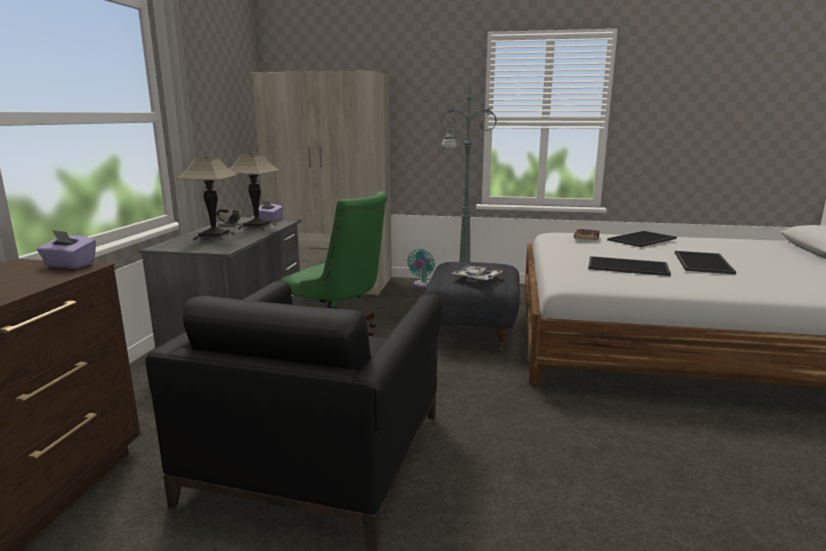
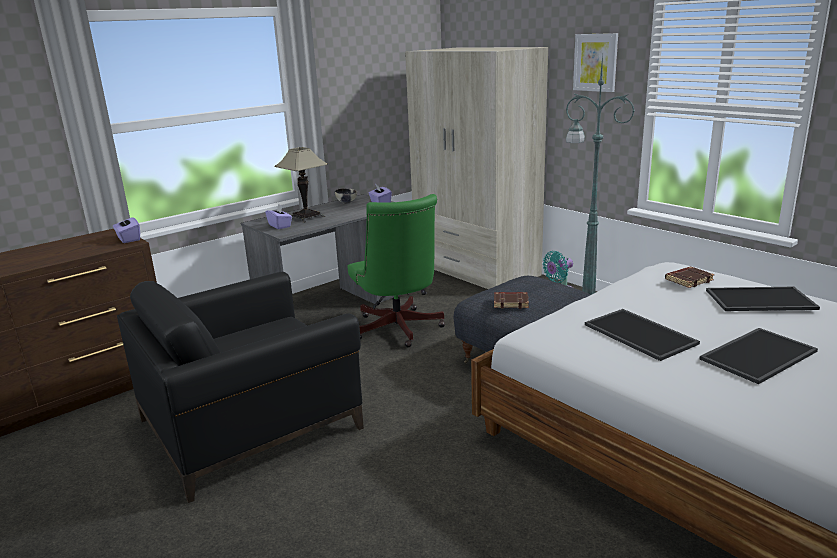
camera: 40 degrees right, 5 degrees up
table lamp [230,154,280,231] -> none
tray [451,265,503,280] -> brown book [494,292,529,309]
none -> purple tissue box [265,204,292,229]
none -> picture [573,33,618,92]

